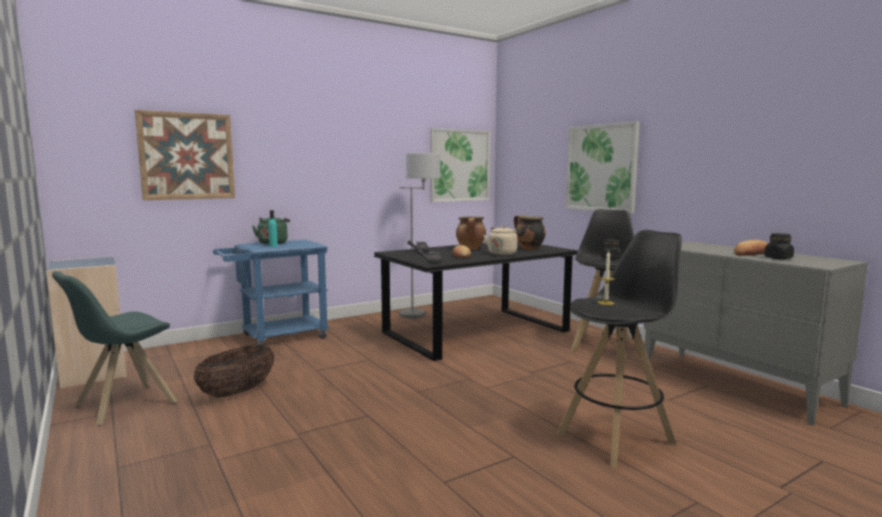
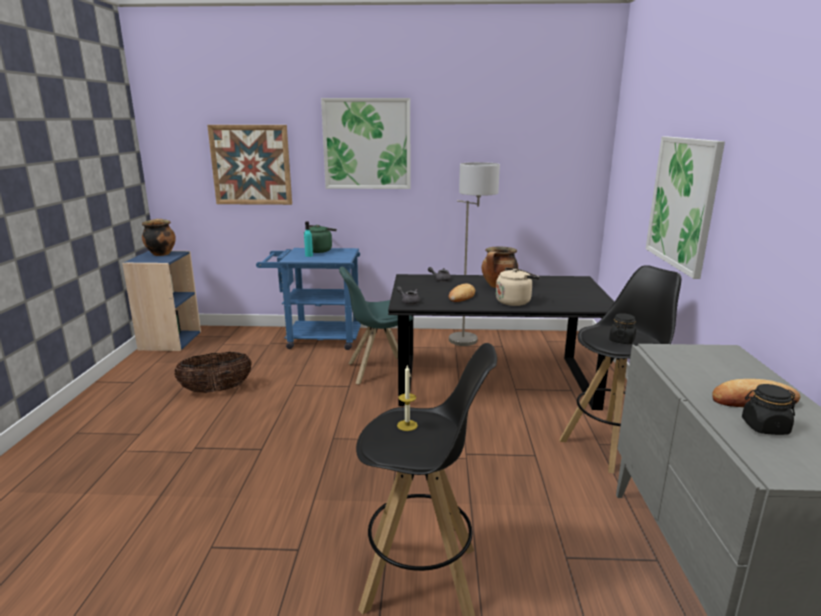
camera: 35 degrees right, 10 degrees up
turquoise chair [52,271,177,426] -> turquoise chair moved to [339,267,413,385]
picture [430,128,490,202] -> picture moved to [321,98,410,189]
cooking pot [514,215,546,250] -> cooking pot moved to [142,219,176,256]

